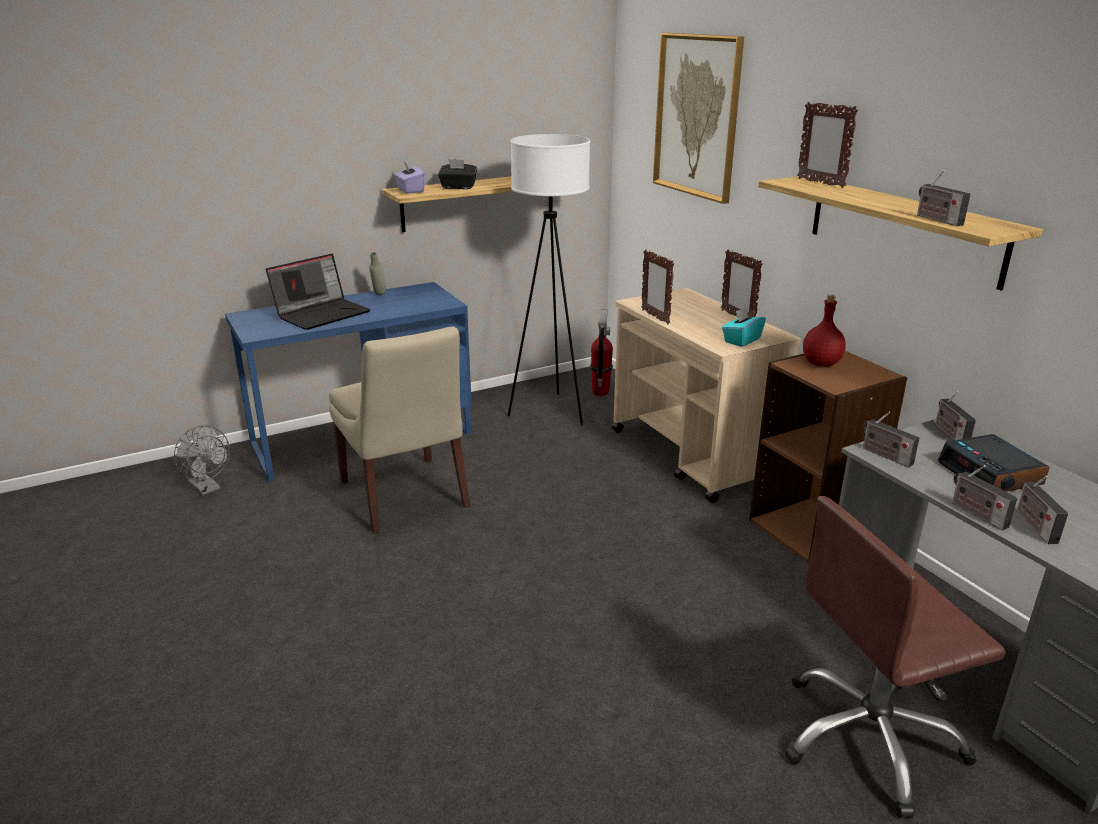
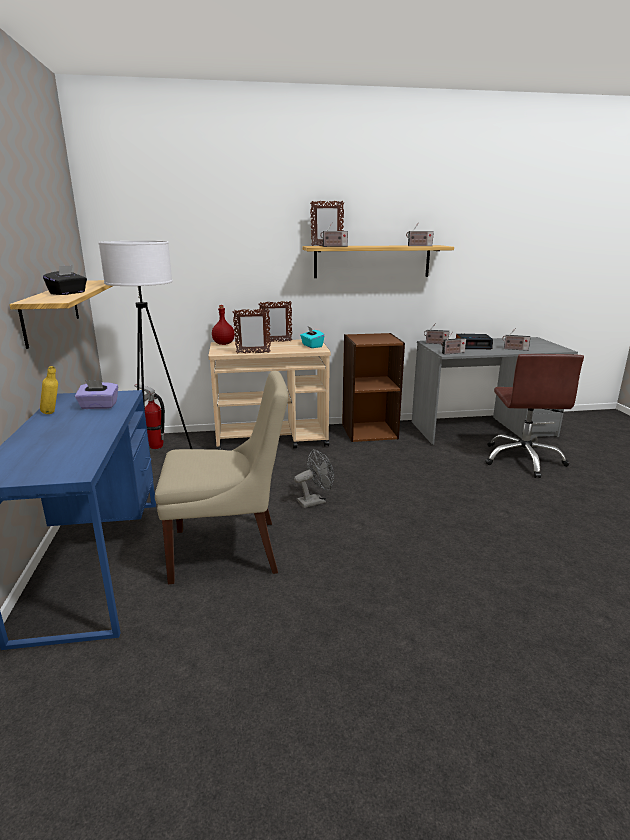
camera: 70 degrees left, 5 degrees down
grey fan [174,425,230,495] -> grey fan moved to [294,449,334,508]
laptop [266,254,371,330] -> none
grey bottle [369,252,386,295] -> yellow bottle [40,366,58,414]
purple tissue box [394,161,425,194] -> purple tissue box moved to [75,380,118,409]
picture [653,33,744,204] -> none
red bottle [803,295,846,367] -> red bottle moved to [212,305,235,345]
radio [952,465,1017,530] -> radio moved to [320,223,348,247]

